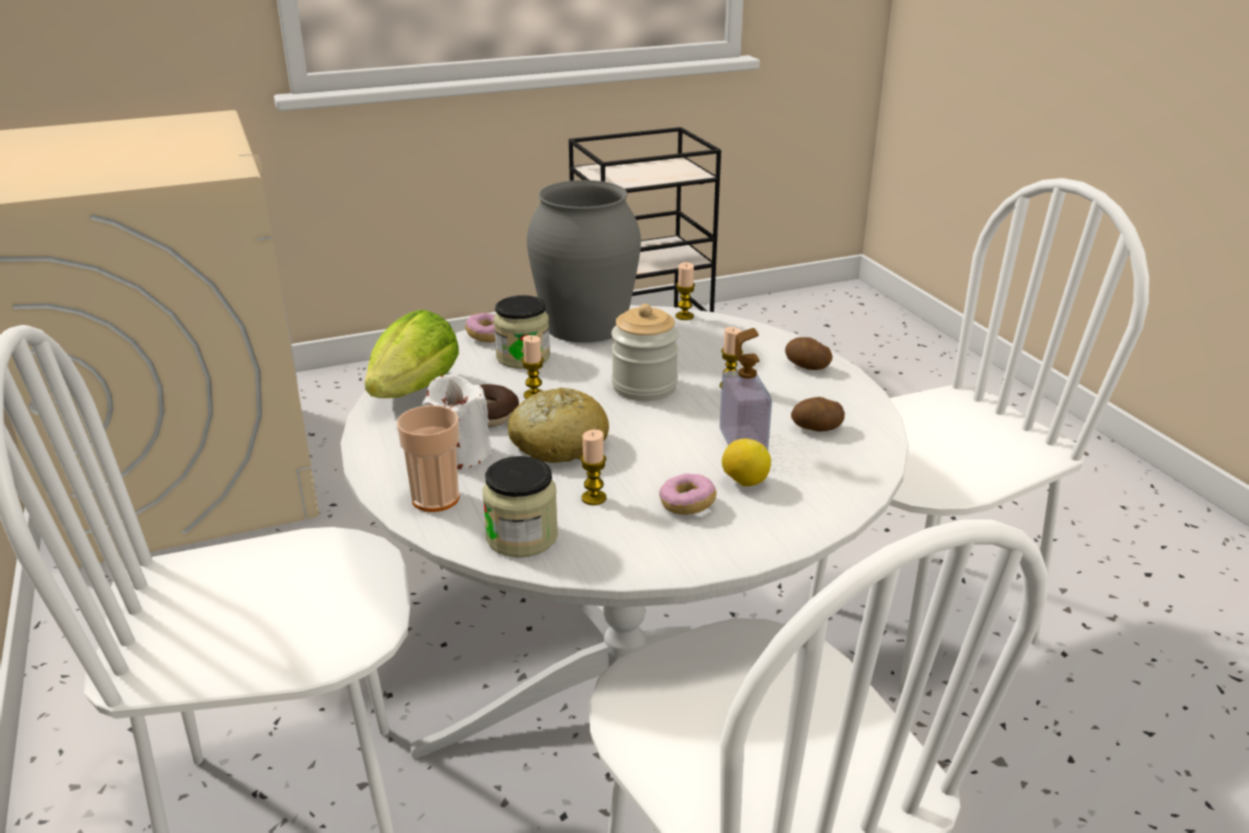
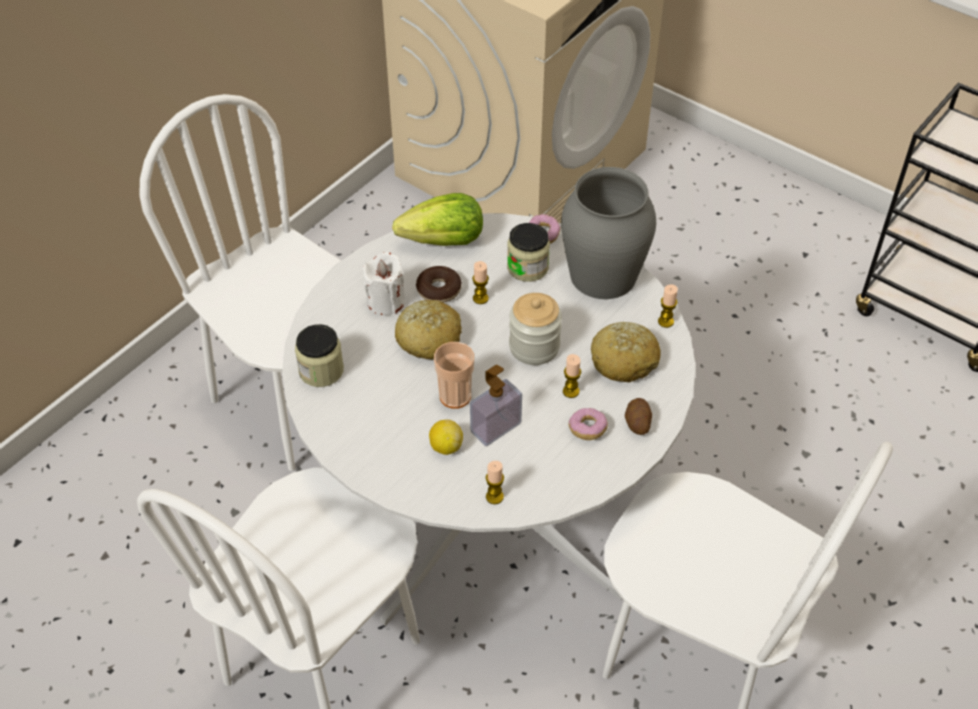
camera: 60 degrees right, 20 degrees up
cup [397,405,460,512] -> cup moved to [434,342,474,409]
candle [580,429,607,505] -> candle moved to [486,461,504,504]
donut [659,473,716,515] -> donut moved to [569,408,608,440]
potato [791,397,845,431] -> none
none -> bread [591,322,661,382]

